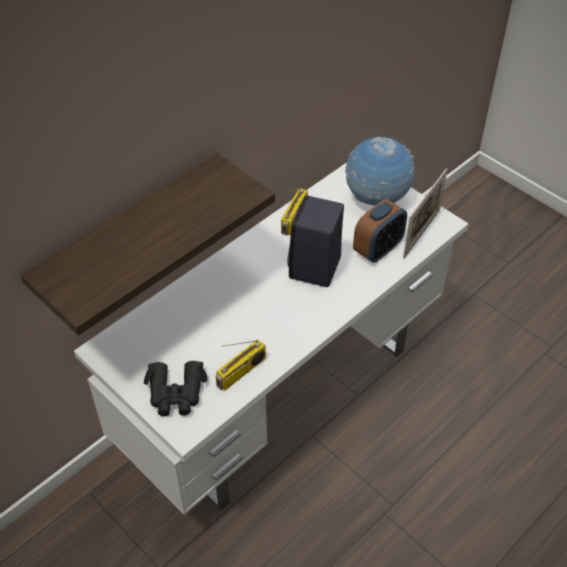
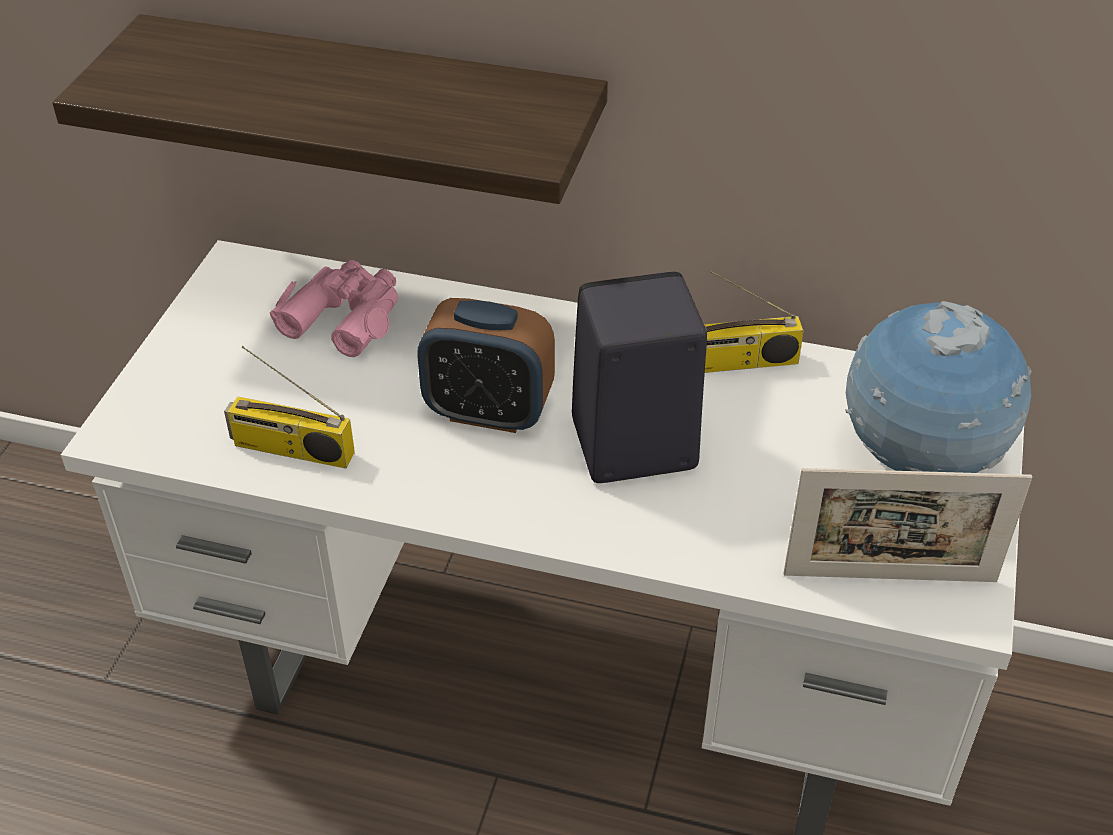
camera: 60 degrees right, 5 degrees down
black binoculars [144,361,208,416] -> none
alarm clock [353,199,407,263] -> alarm clock moved to [417,298,555,433]
none -> pink binoculars [269,260,398,357]

